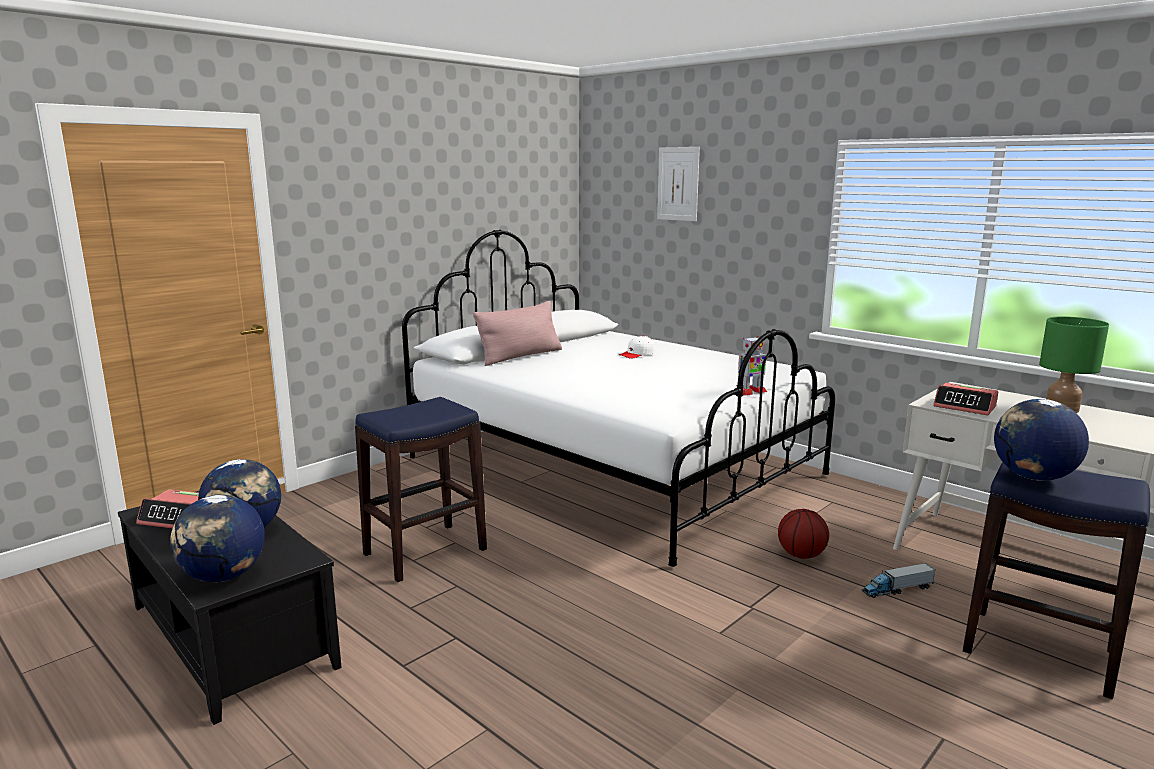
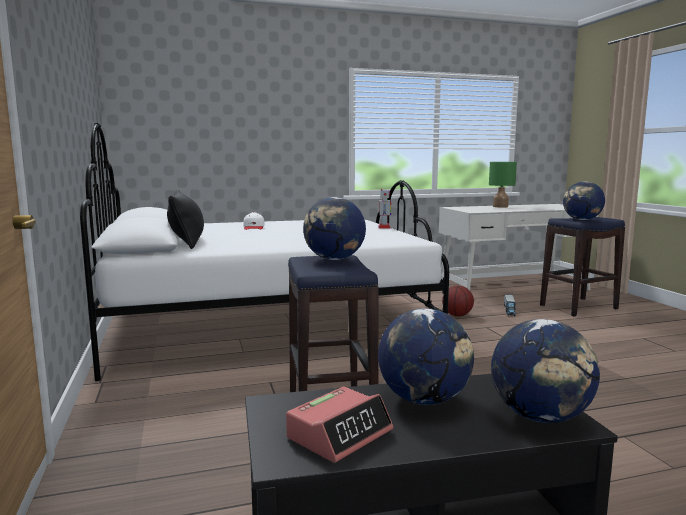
camera: 60 degrees left, 5 degrees down
pink pillow [473,301,562,366] -> black pillow [167,189,204,249]
picture [657,147,700,221] -> none
alarm clock [933,383,998,415] -> none
none -> globe [303,197,366,260]

